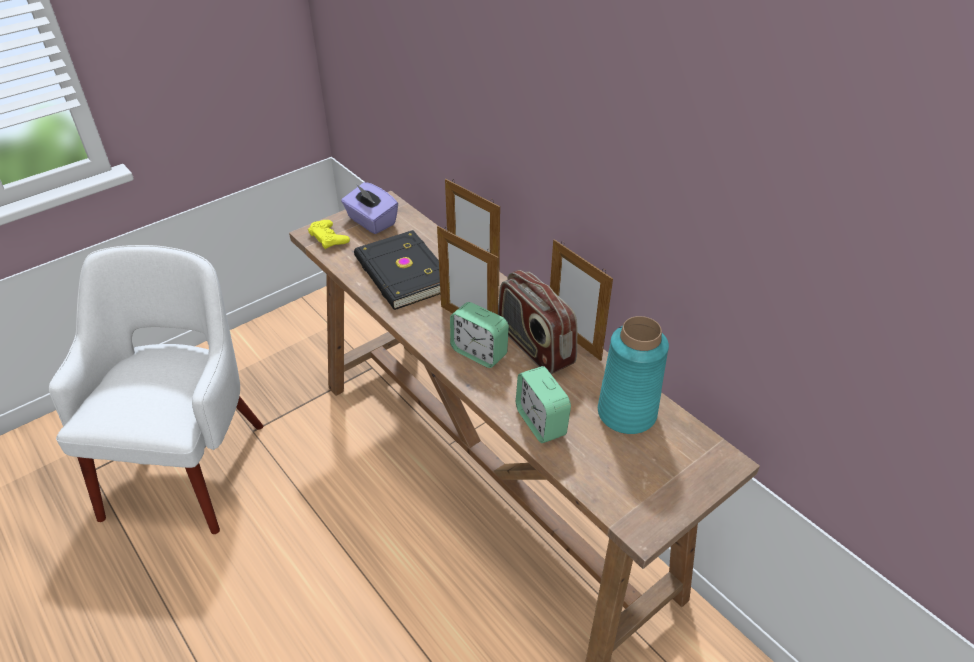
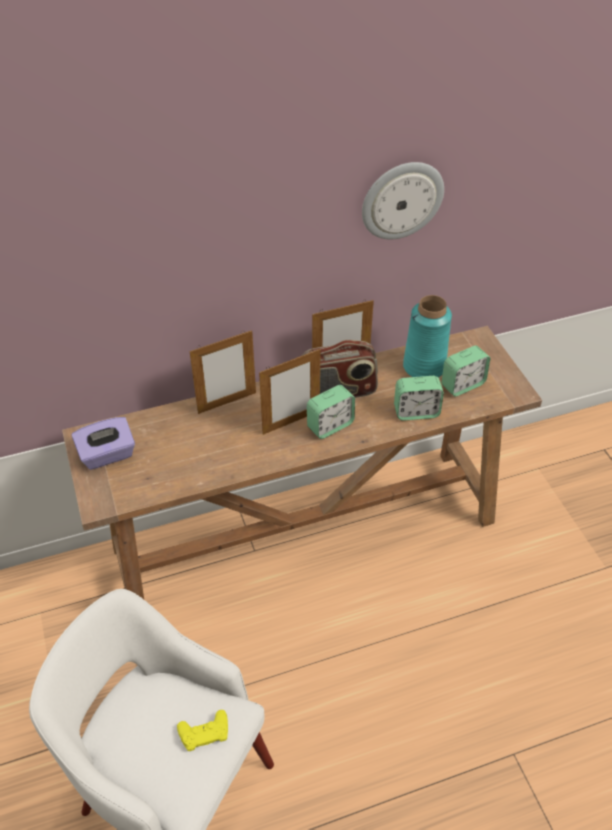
camera: 70 degrees left, 5 degrees up
yellow game controller [308,220,350,249] -> yellow game controller moved to [177,710,228,751]
black book [354,230,441,310] -> none
none -> wall clock [362,162,444,240]
none -> alarm clock [441,345,490,397]

